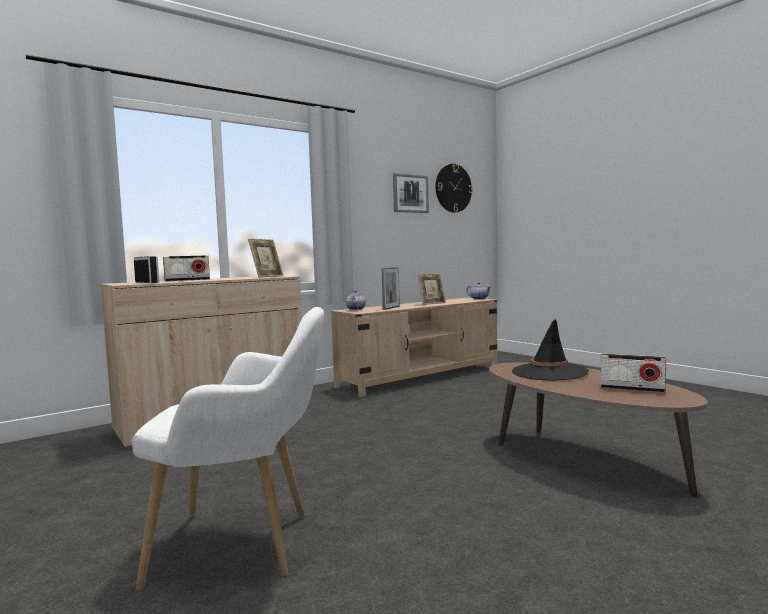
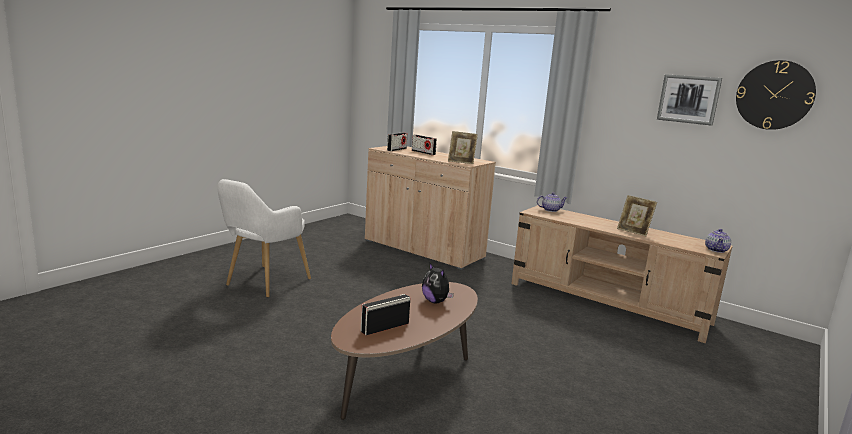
camera: 70 degrees right, 10 degrees up
white armchair [132,307,324,591] -> white armchair turned 45 degrees clockwise [217,179,311,297]
picture frame [381,267,400,310] -> none
black hat [512,319,589,381] -> plush toy [422,263,454,303]
radio [600,354,666,393] -> radio turned 45 degrees clockwise [361,294,410,335]

